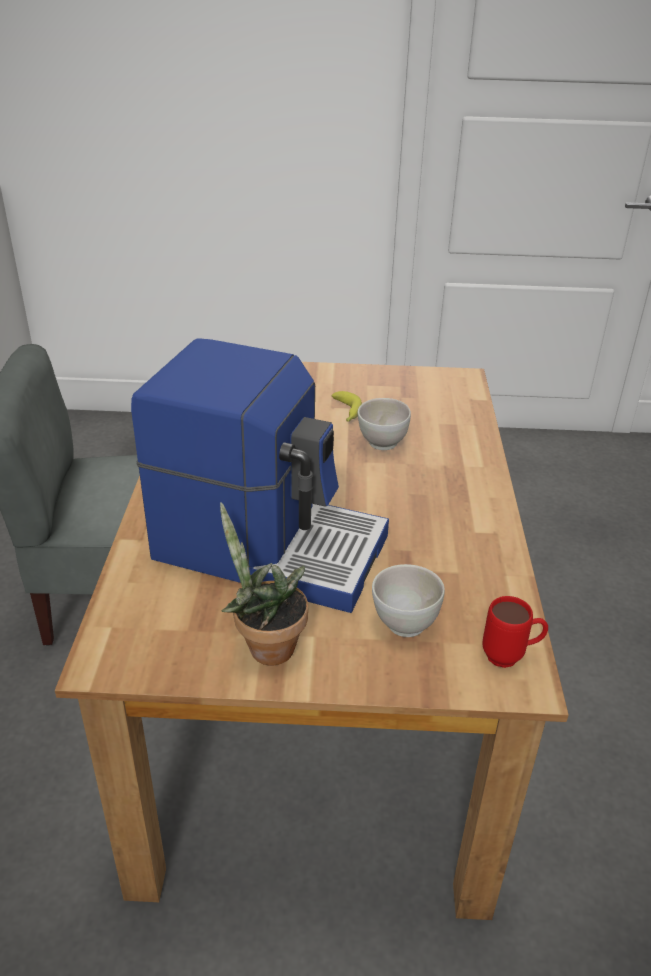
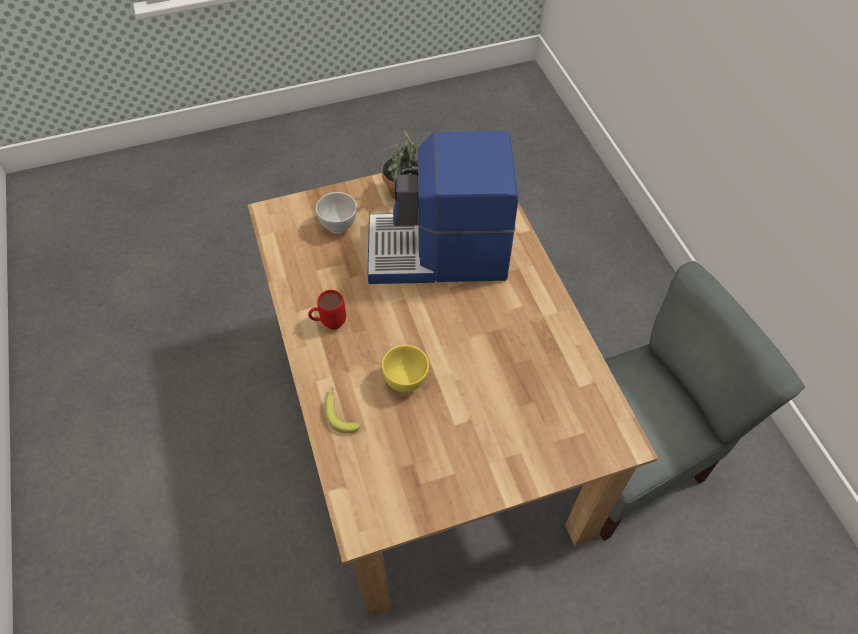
camera: 160 degrees right, 20 degrees up
banana [331,391,362,422] -> banana moved to [325,386,361,433]
white bowl [358,398,411,450] -> yellow bowl [382,345,429,393]
red mug [482,596,548,668] -> red mug moved to [308,290,346,330]

